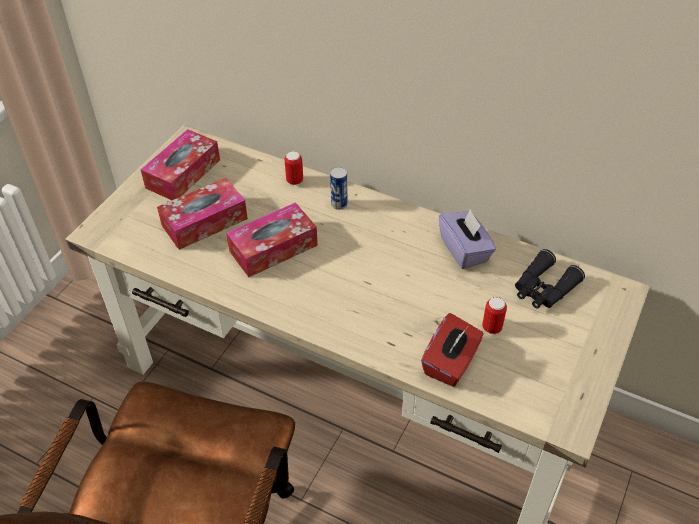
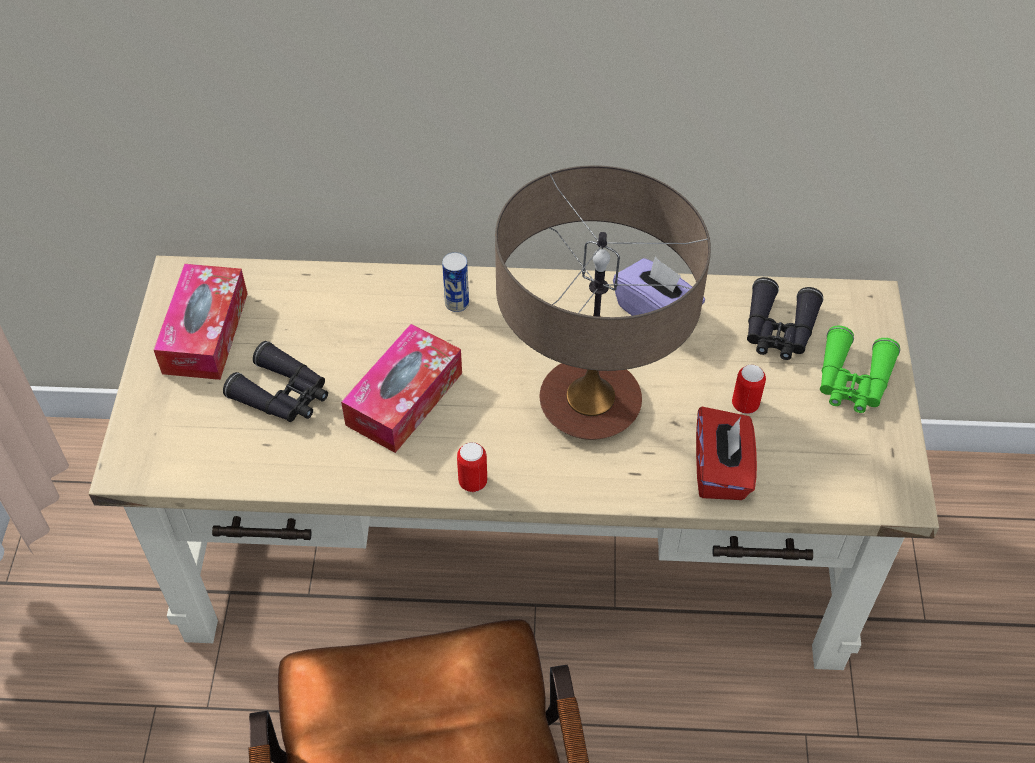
camera: 25 degrees left, 5 degrees up
tissue box [157,178,248,250] -> black binoculars [223,341,328,422]
can [284,151,303,185] -> can moved to [457,442,487,492]
none -> table lamp [495,165,711,440]
none -> green binoculars [820,326,900,413]

